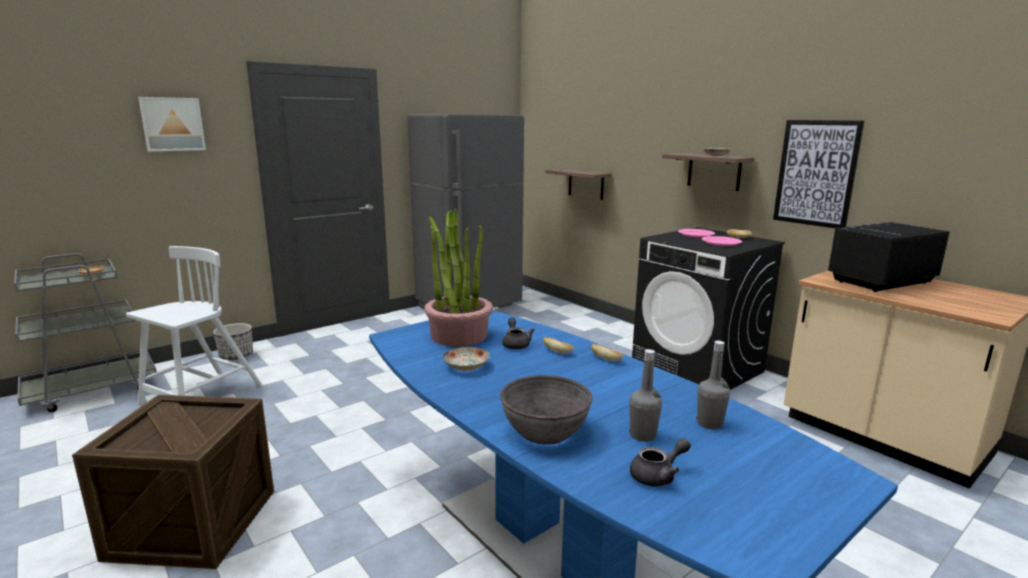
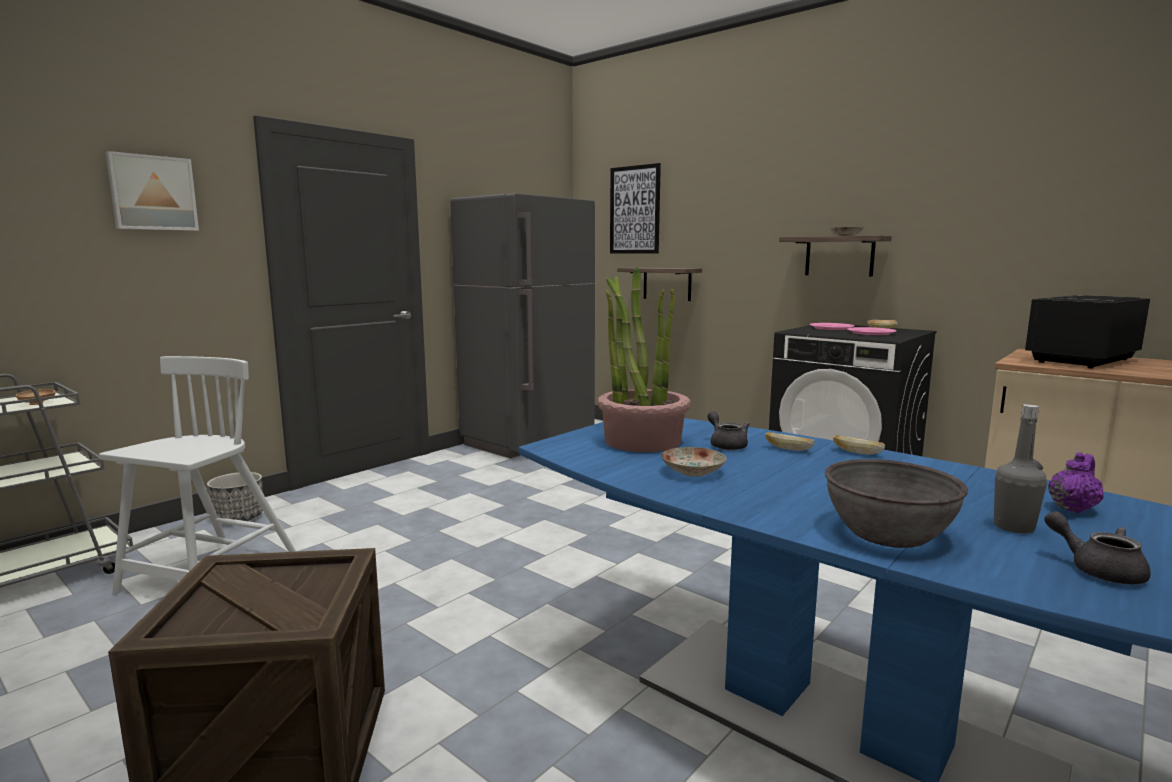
camera: 10 degrees left, 5 degrees down
grey teapot [630,438,691,486] -> grey teapot turned 90 degrees counterclockwise [1044,511,1151,585]
grey bottle [696,341,730,430] -> purple teapot [1048,452,1104,513]
picture [773,120,864,228] -> picture moved to [610,163,661,254]

